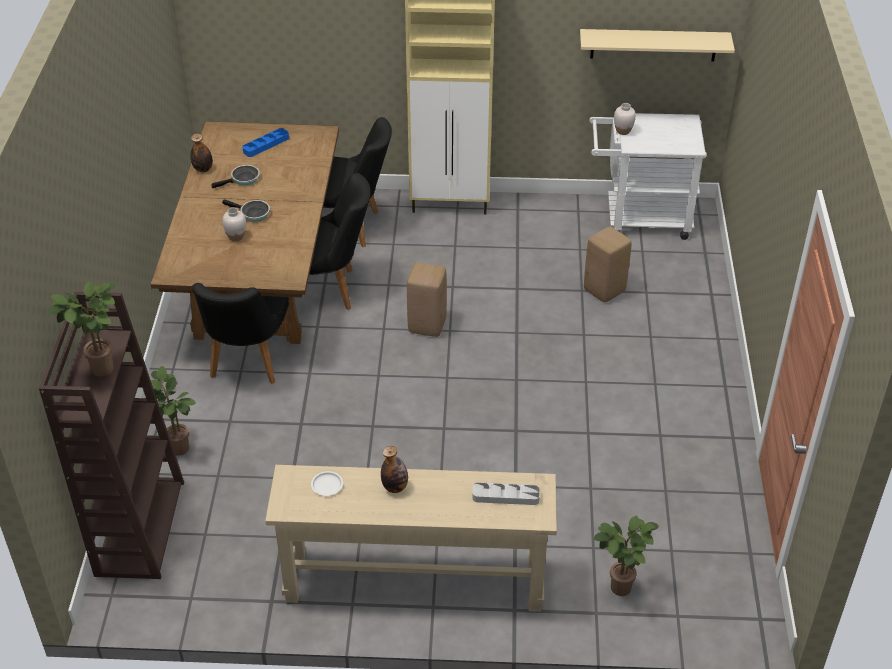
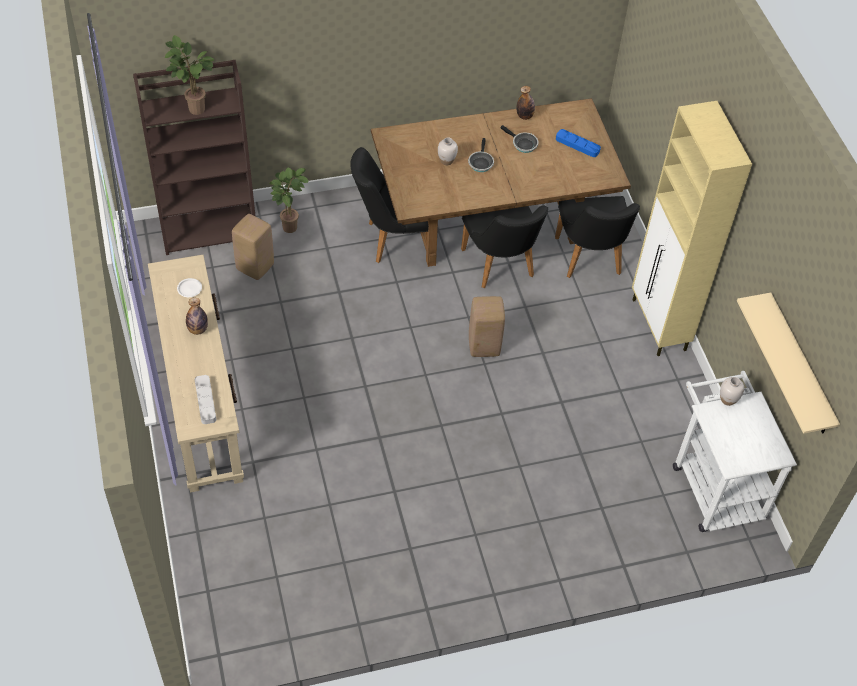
camera: 70 degrees right, 10 degrees up
beige stool [584,227,632,302] -> beige stool moved to [232,214,274,280]
potted plant [594,515,659,596] -> none

